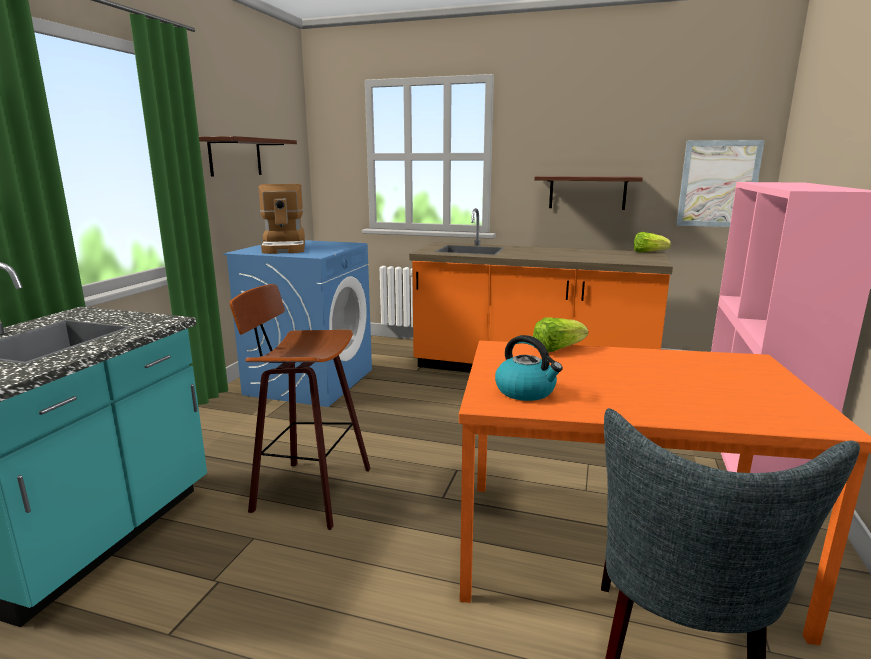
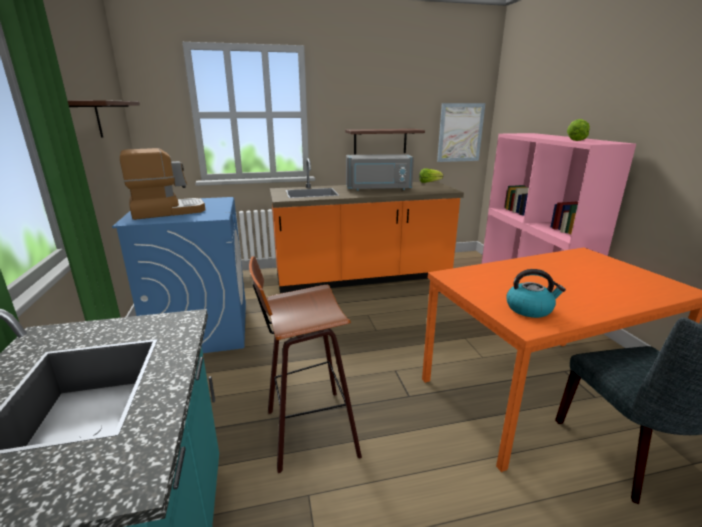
camera: 30 degrees left, 5 degrees up
coffee machine [259,184,305,254] -> coffee machine turned 75 degrees counterclockwise [120,148,206,220]
lettuce [533,317,588,352] -> lettuce moved to [567,119,590,141]
none -> grey microwave [346,154,414,191]

